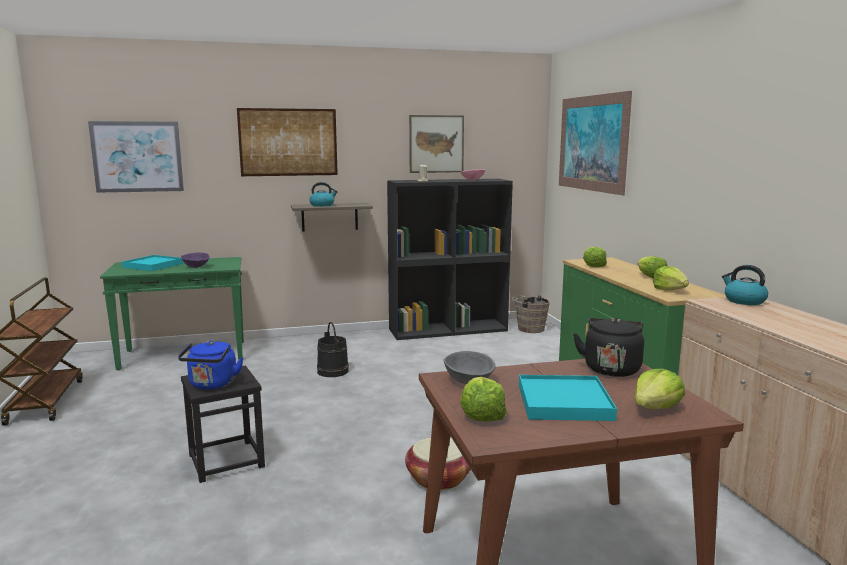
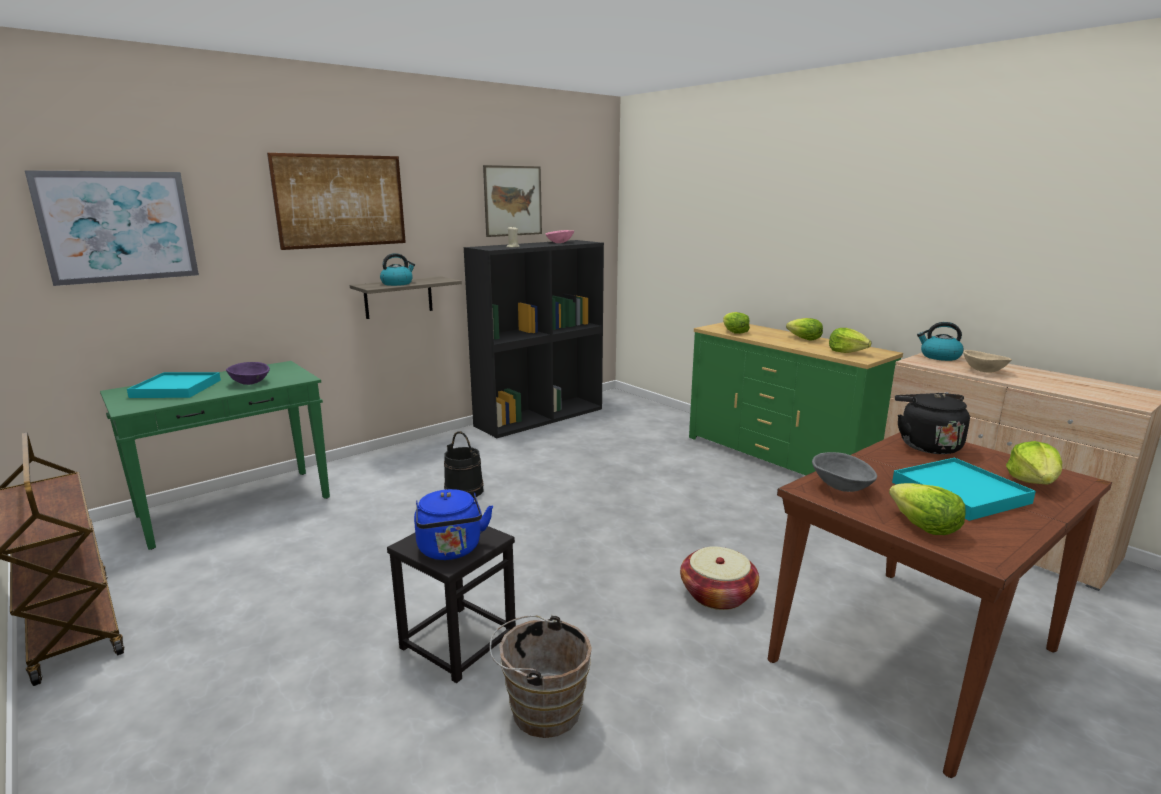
camera: 25 degrees left, 5 degrees up
brown bucket [512,295,550,333] -> brown bucket moved to [490,614,592,738]
picture [559,91,632,195] -> none
none -> beige bowl [963,350,1012,373]

